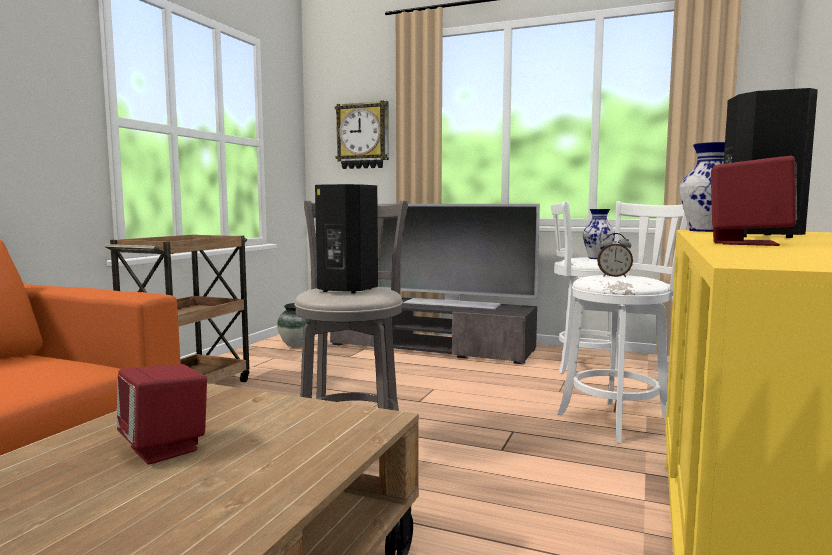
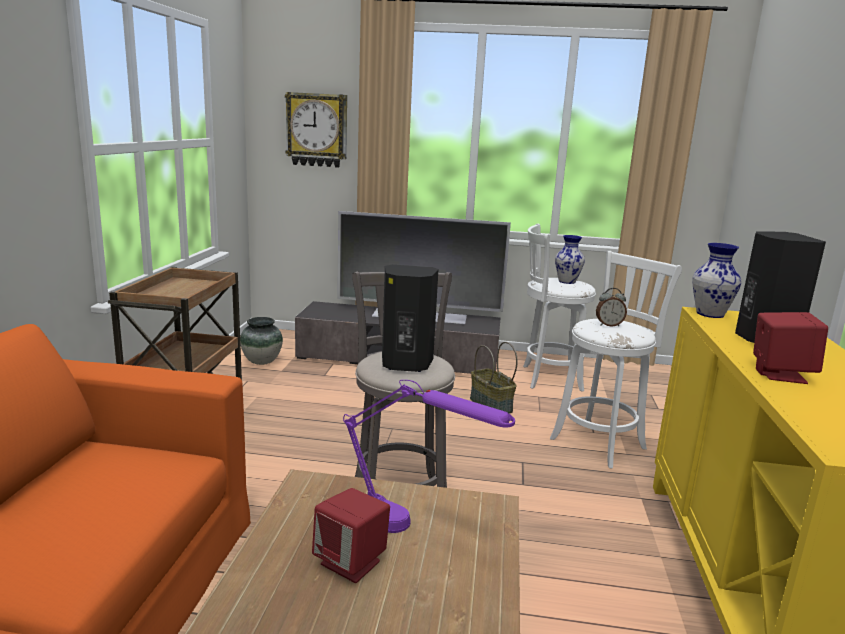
camera: 15 degrees left, 10 degrees up
none -> purple table lamp [343,380,515,533]
none -> basket [470,342,518,414]

